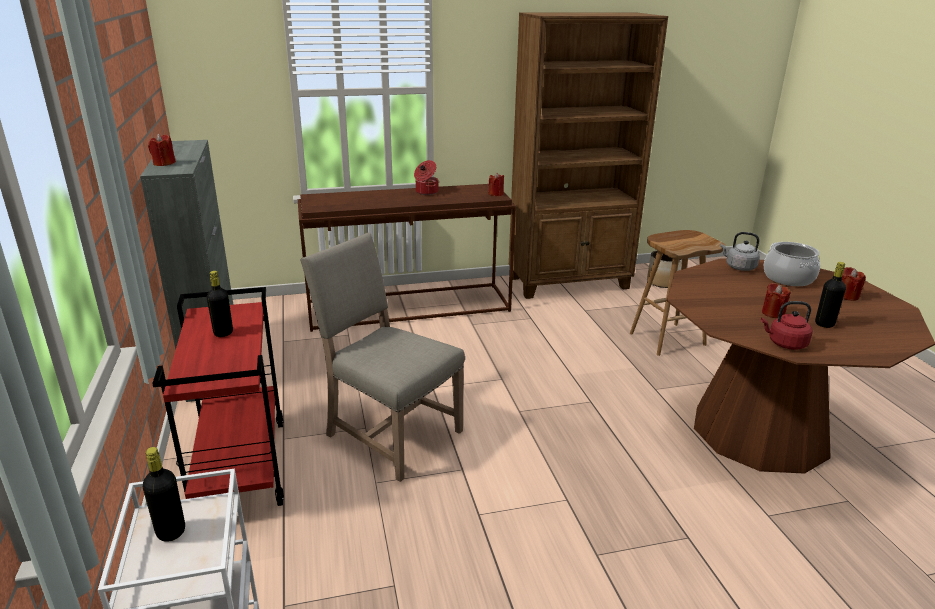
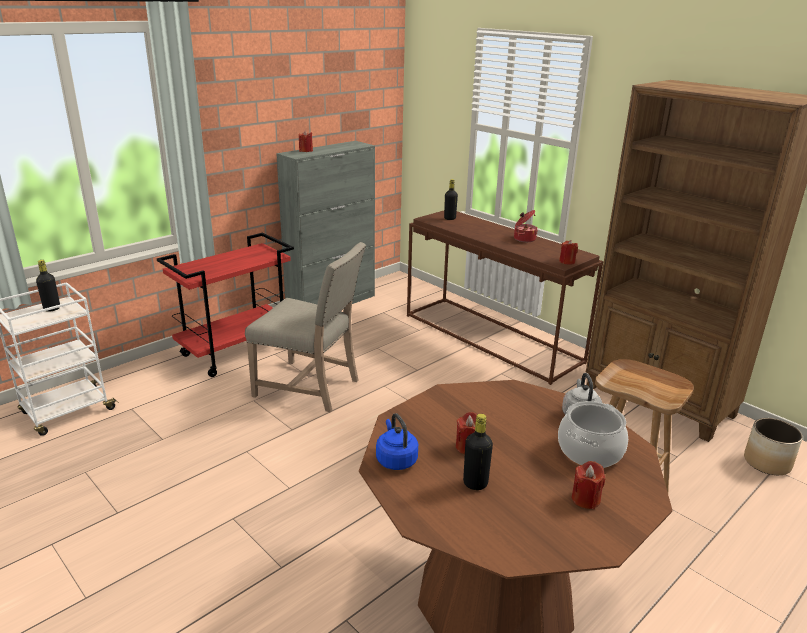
camera: 60 degrees right, 0 degrees up
black bottle [207,271,233,337] -> black bottle moved to [444,179,458,220]
beige chair [300,233,465,482] -> beige chair turned 105 degrees clockwise [245,242,366,412]
red kettle [761,301,813,350] -> blue kettle [376,413,418,470]

